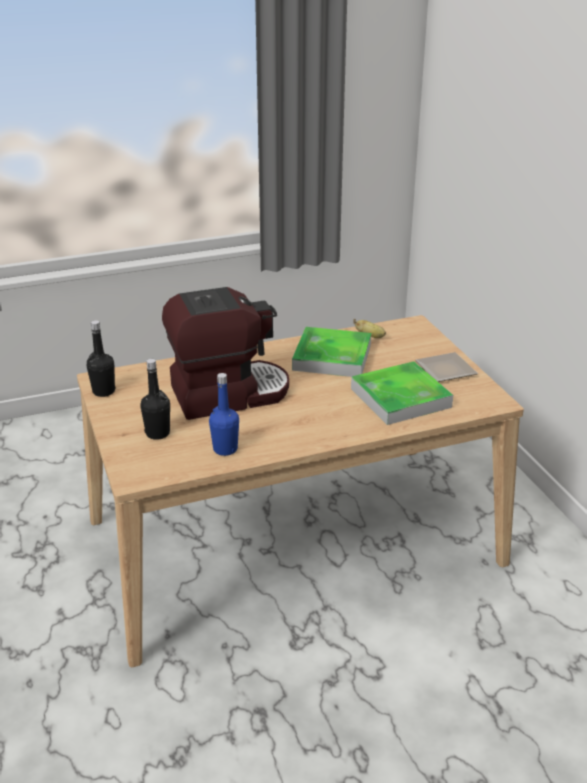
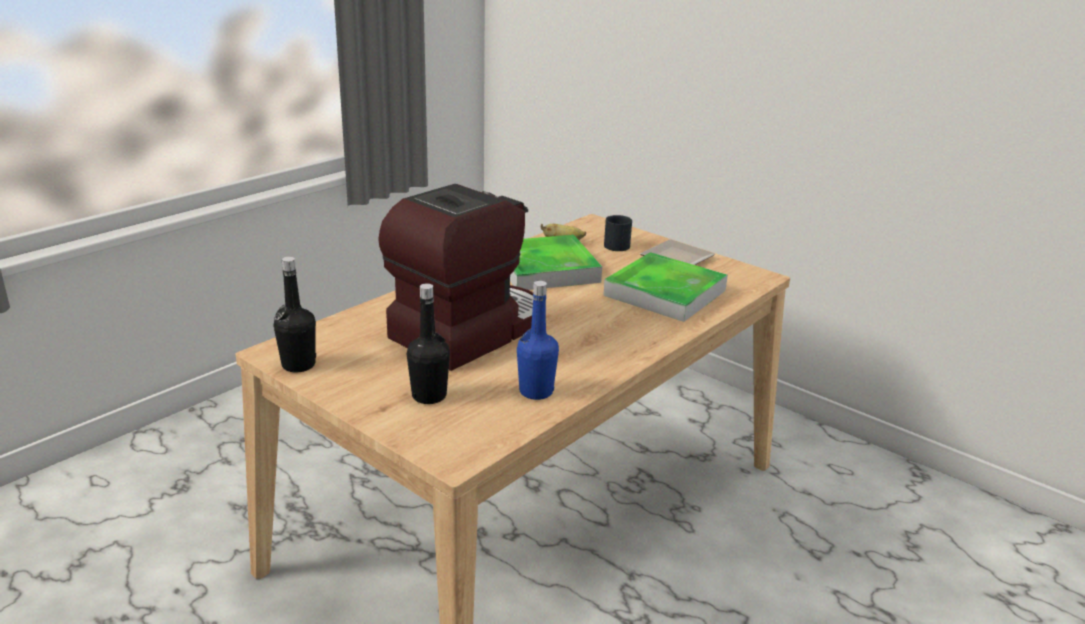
camera: 30 degrees left, 5 degrees down
none -> black mug [604,215,632,251]

